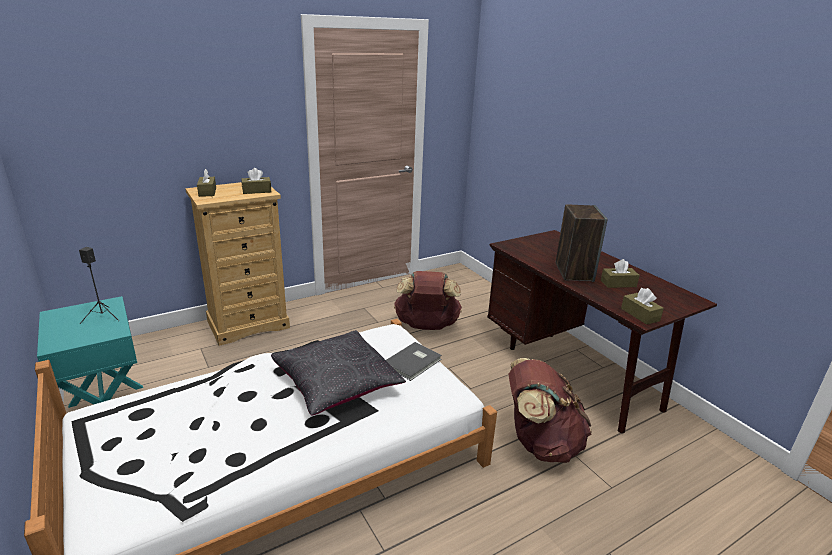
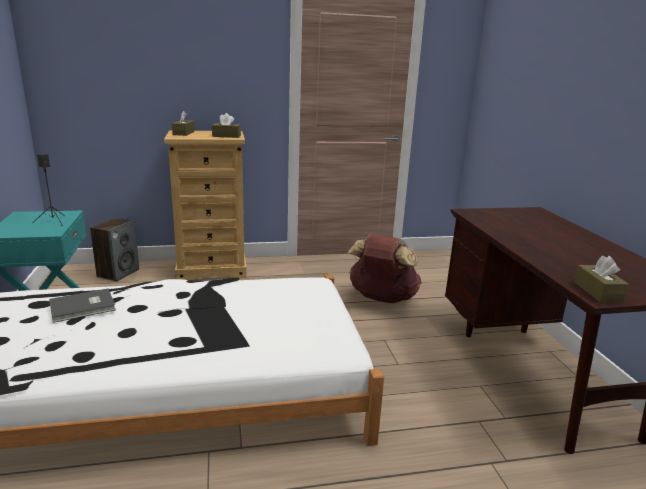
camera: 20 degrees right, 5 degrees down
black pillow [271,330,406,415] -> none
grey book [386,342,442,381] -> grey book moved to [49,288,116,323]
brown backpack [509,358,592,463] -> none
speaker [556,204,608,282] -> speaker moved to [90,218,139,282]
brown tissue box [601,259,640,288] -> none

